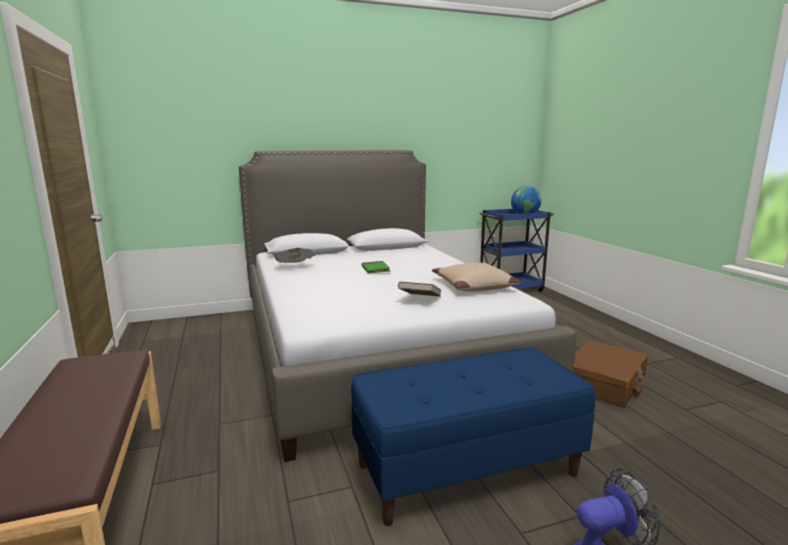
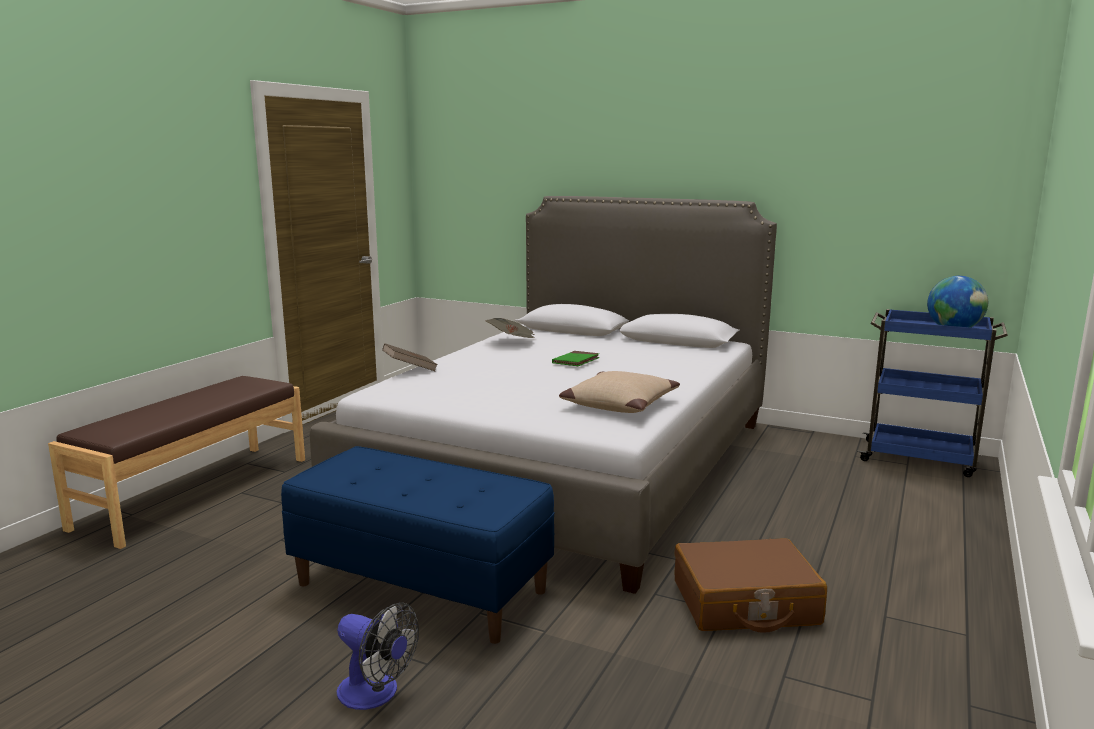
camera: 45 degrees right, 0 degrees up
brown book [398,282,442,297] -> brown book moved to [382,343,438,371]

